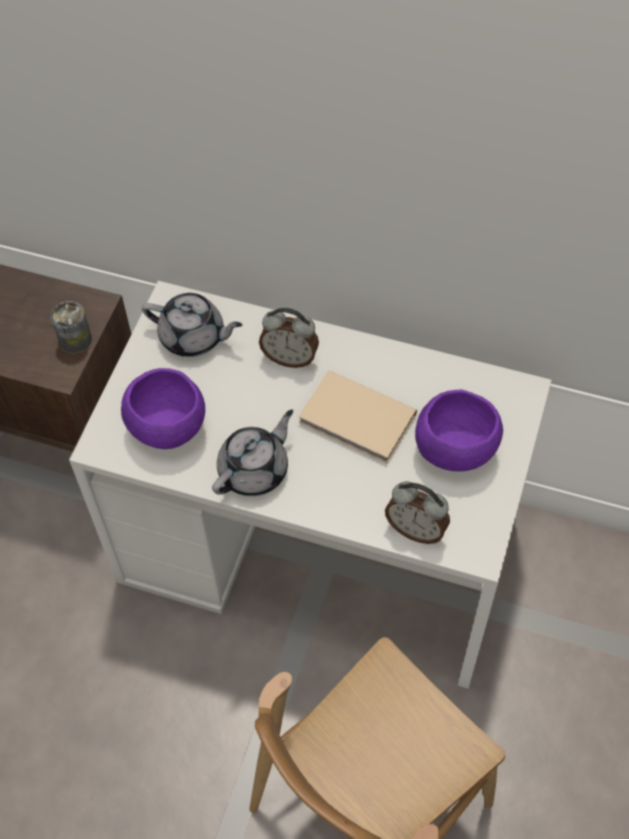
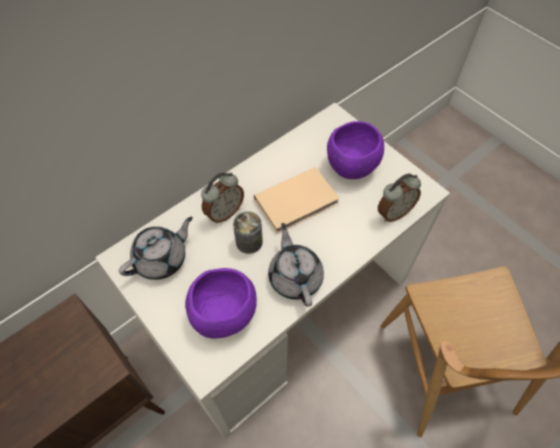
camera: 60 degrees left, 0 degrees up
can [51,301,92,354] -> can moved to [233,211,263,254]

